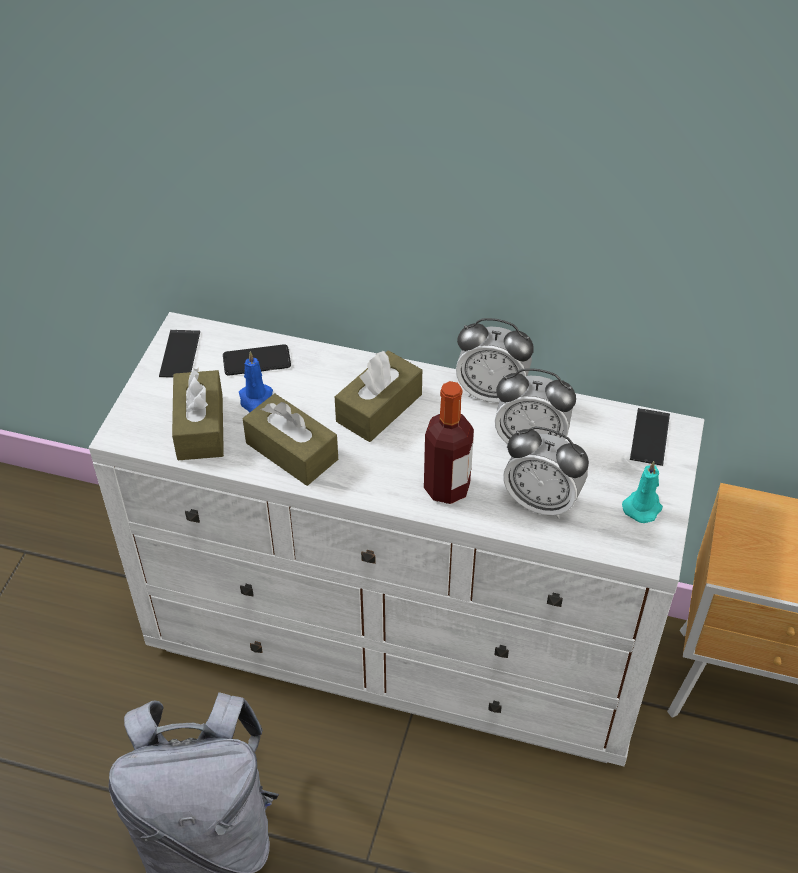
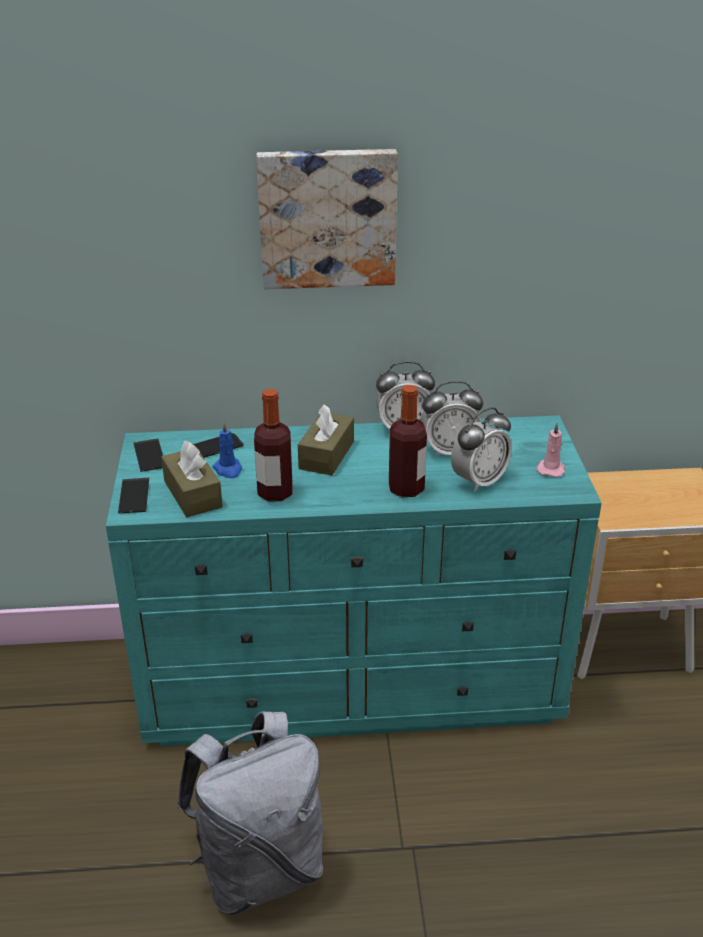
camera: 20 degrees left, 15 degrees down
white dresser [89,312,704,766] -> turquoise dresser [106,416,602,746]
brown tissue box [243,393,338,486] -> bottle [254,389,293,502]
alarm clock [503,427,589,519] -> alarm clock turned 45 degrees counterclockwise [451,407,512,493]
turquoise candle [622,461,663,523] -> pink candle [536,423,565,477]
phone [630,408,670,466] -> phone moved to [118,478,149,514]
none -> picture [256,149,398,289]

